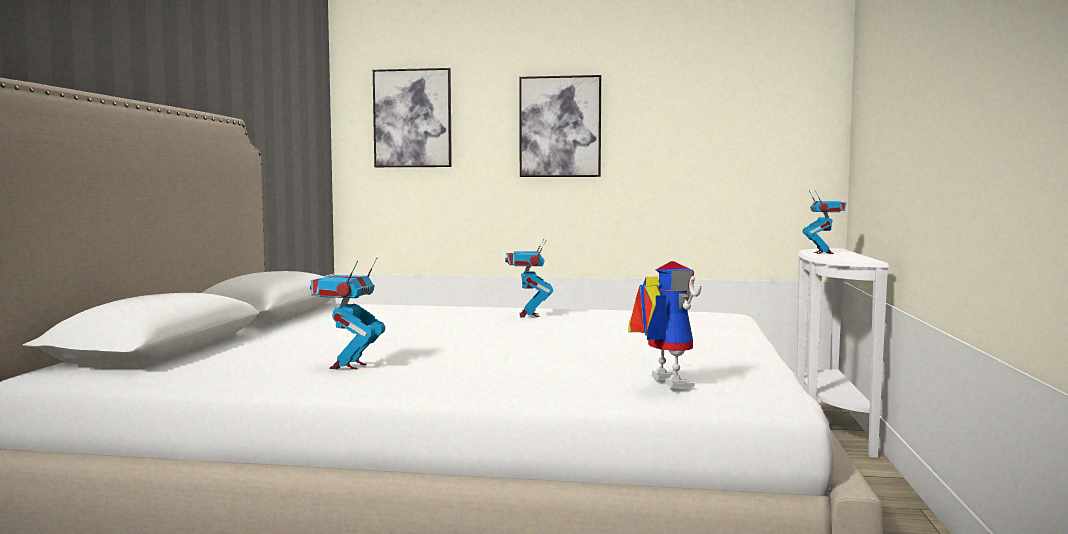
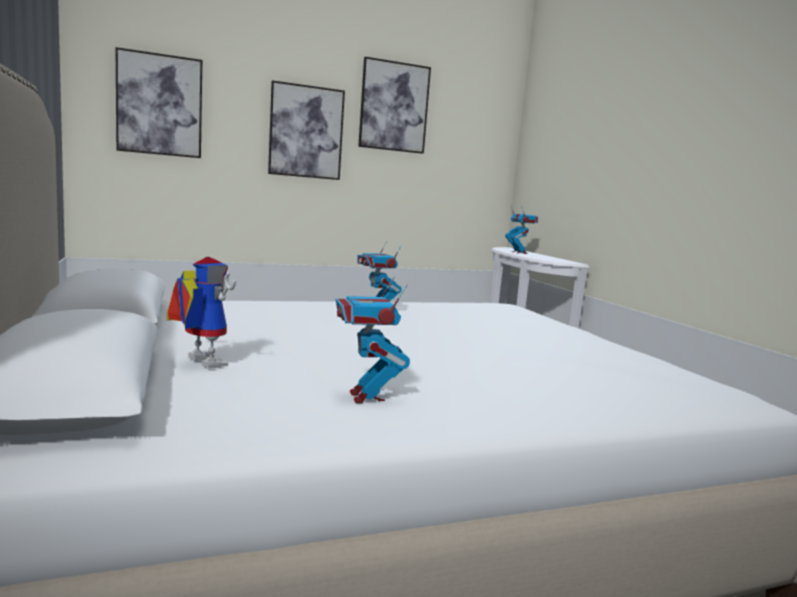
camera: 30 degrees left, 5 degrees up
toy robot [629,261,701,388] -> toy robot moved to [166,257,236,369]
none -> picture [358,57,431,154]

